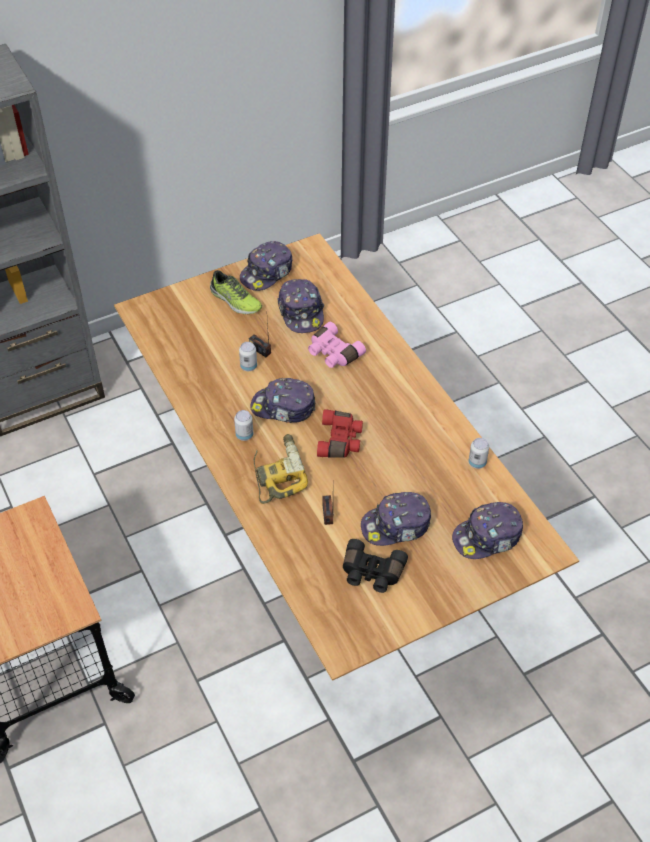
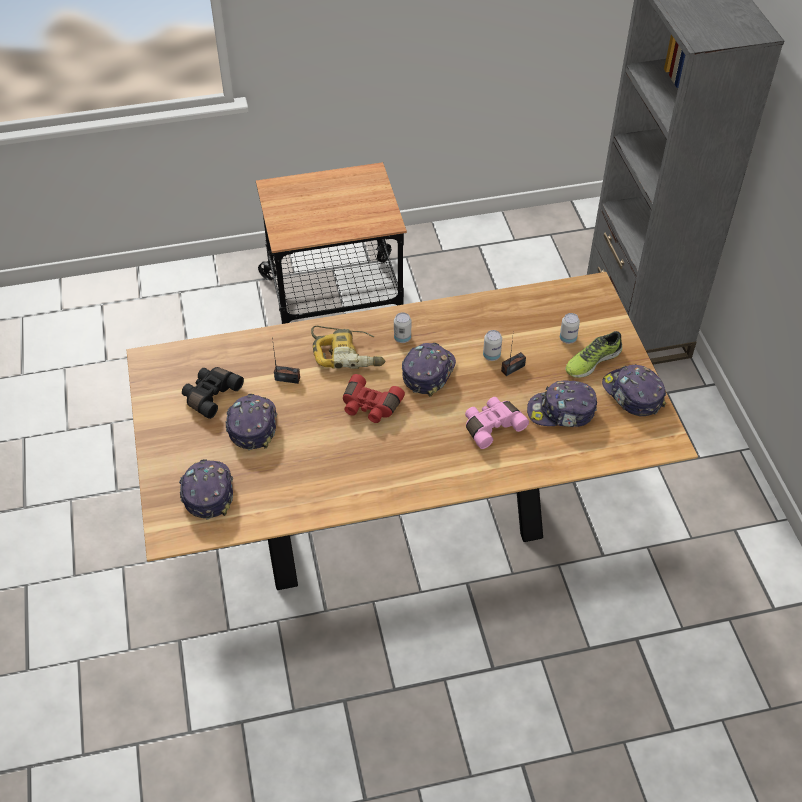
camera: 105 degrees right, 0 degrees up
can [469,438,489,469] -> can moved to [560,313,580,344]

